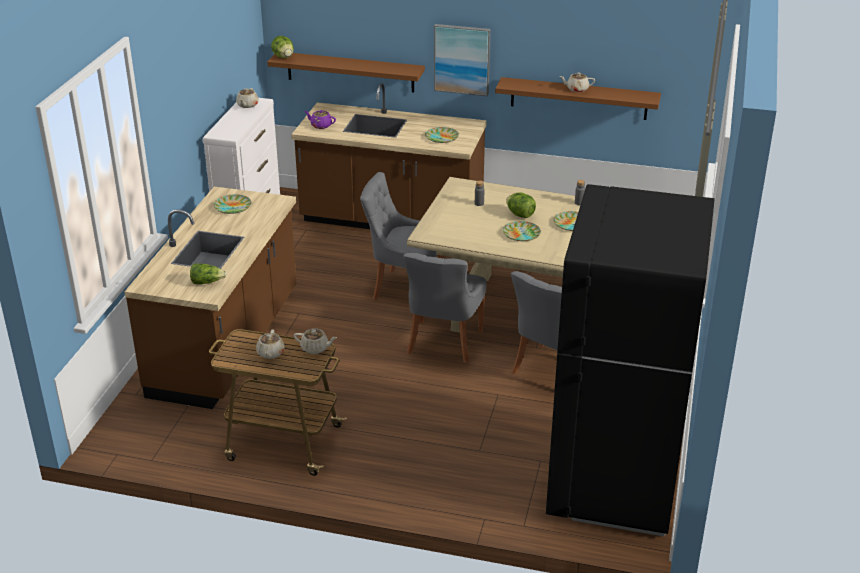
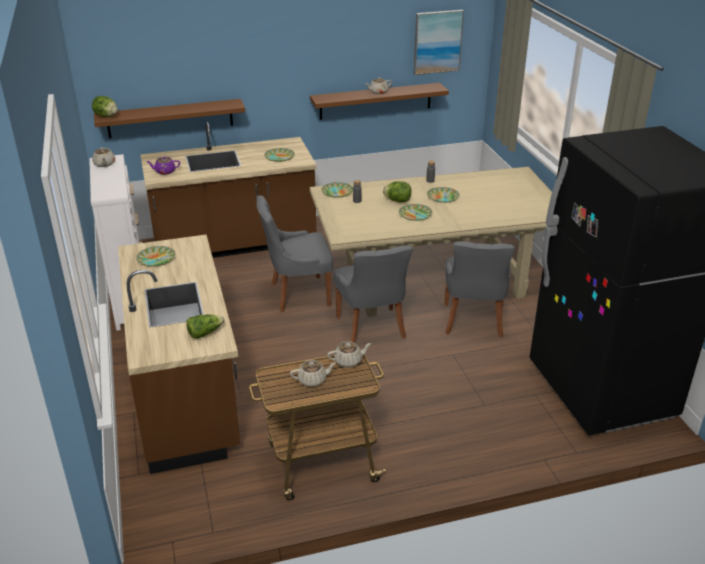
camera: 30 degrees left, 0 degrees up
beige teapot [256,330,285,359] -> beige teapot turned 75 degrees counterclockwise [290,360,336,387]
picture [434,24,490,96] -> picture moved to [414,10,464,75]
none -> plate [322,182,353,198]

